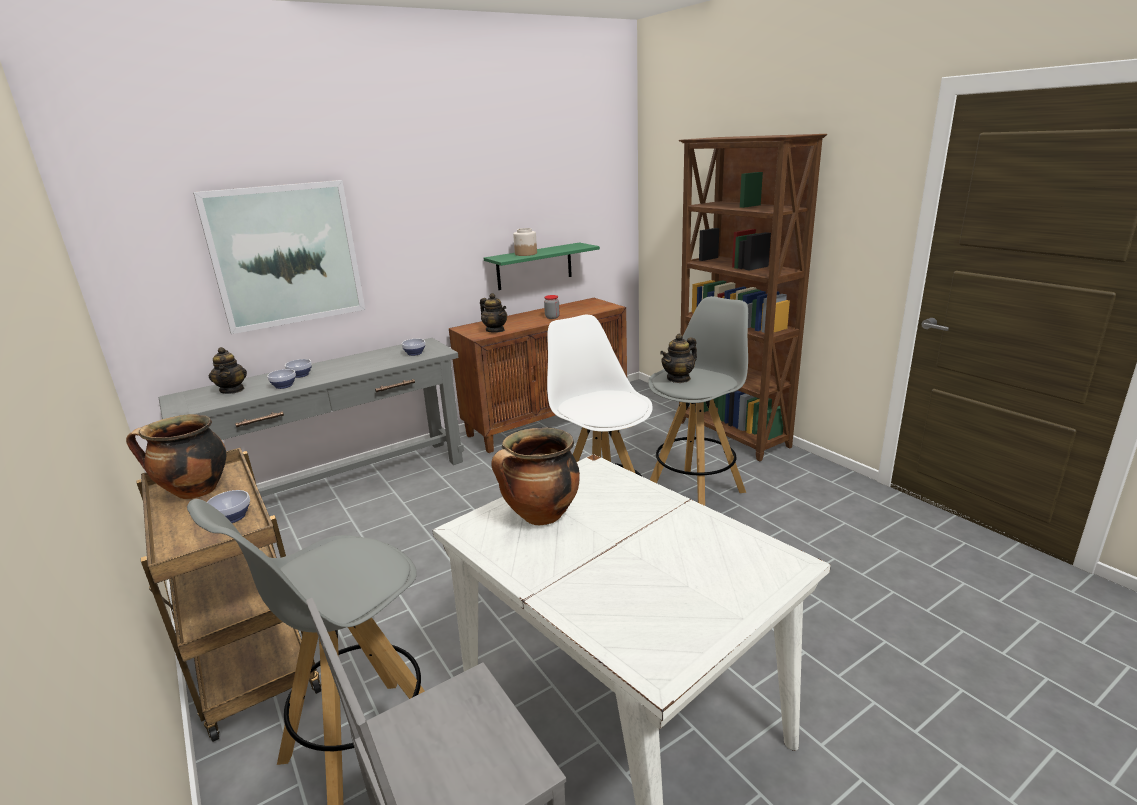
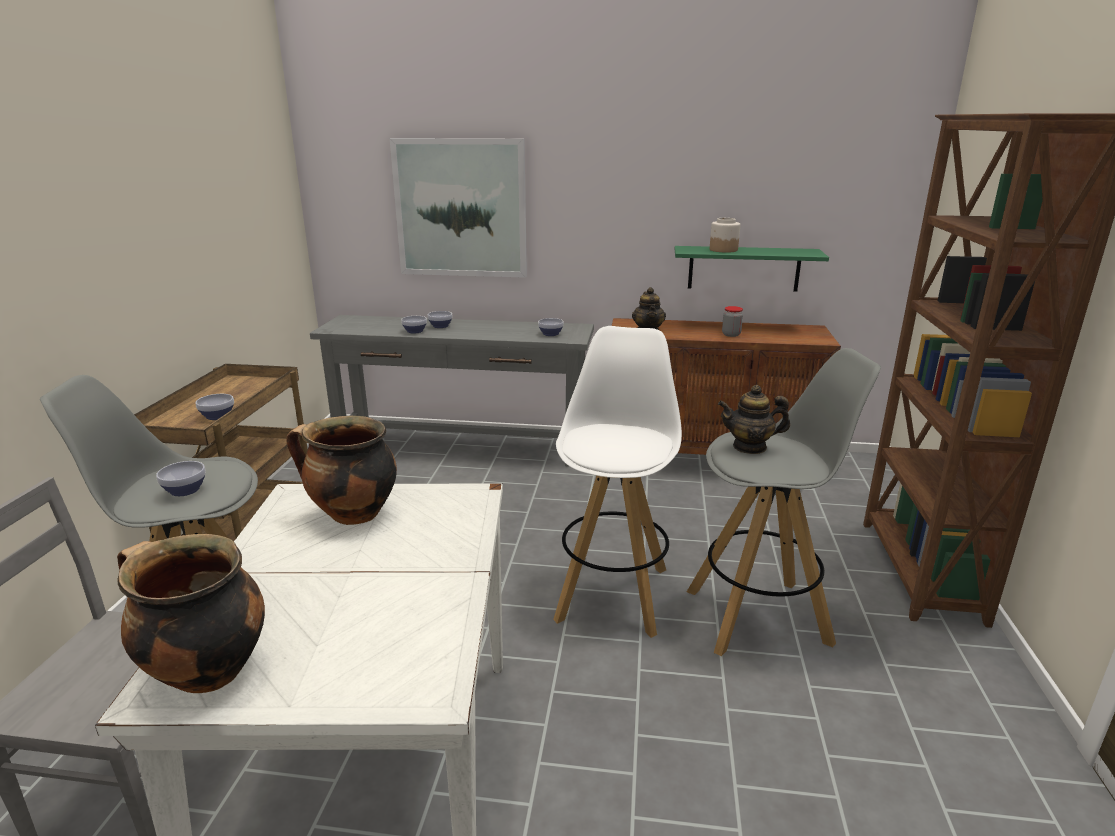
camera: 40 degrees right, 0 degrees up
cooking pot [126,414,226,499] -> cooking pot moved to [117,534,265,693]
teapot [209,347,247,394] -> none
none -> bowl [156,461,206,496]

